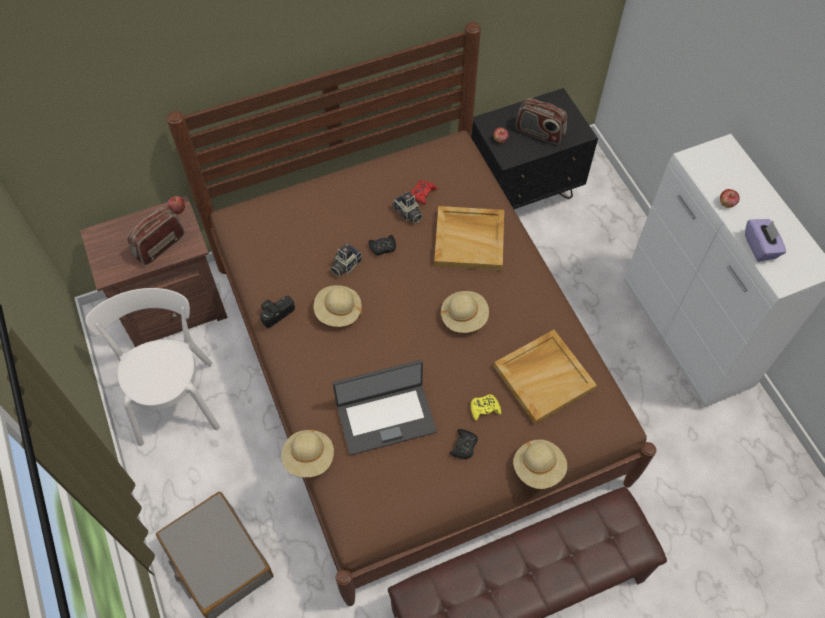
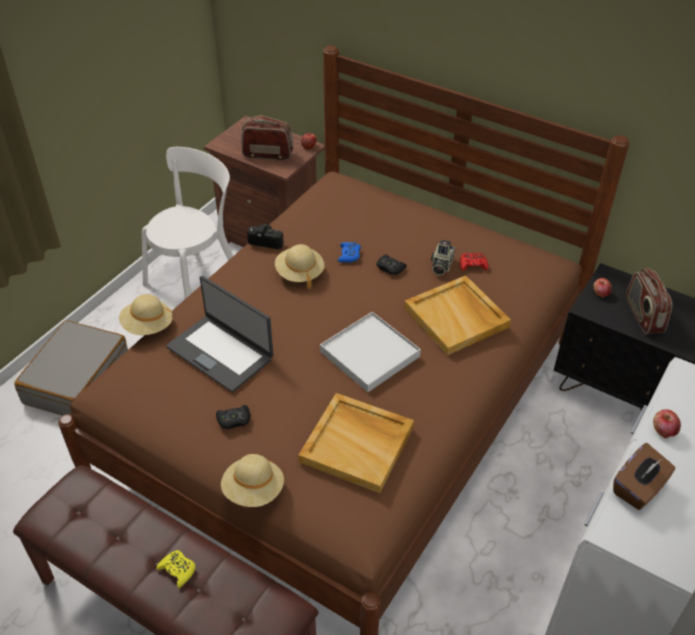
camera: 55 degrees right, 15 degrees down
camera [330,244,362,277] -> blue game controller [338,242,361,262]
beige hat [440,291,489,333] -> white tray [320,312,421,392]
yellow game controller [471,394,501,421] -> yellow game controller moved to [156,550,195,588]
purple tissue box [745,219,786,262] -> brown tissue box [613,443,675,510]

